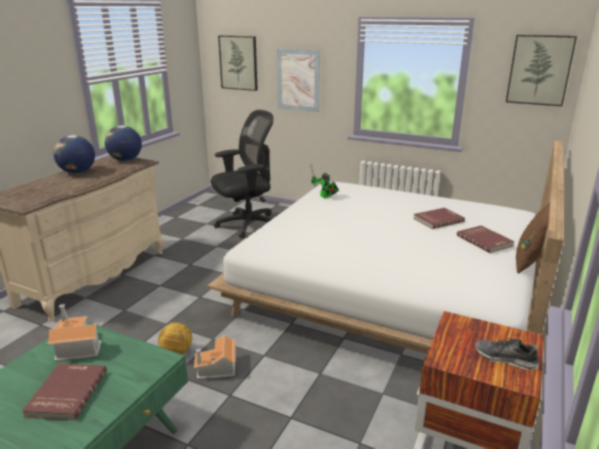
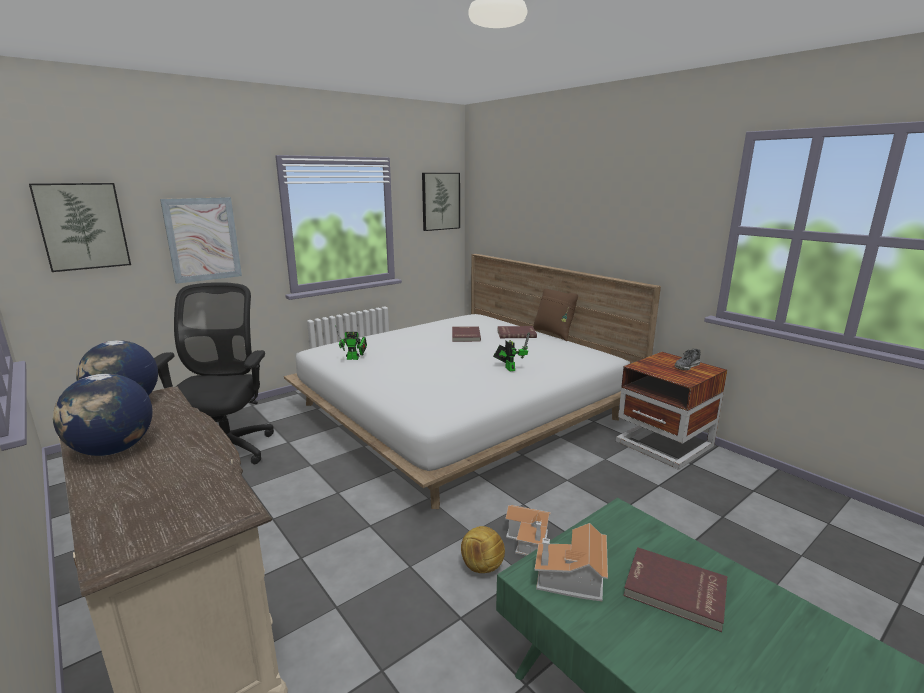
camera: 65 degrees left, 5 degrees down
none -> toy robot [493,332,530,371]

